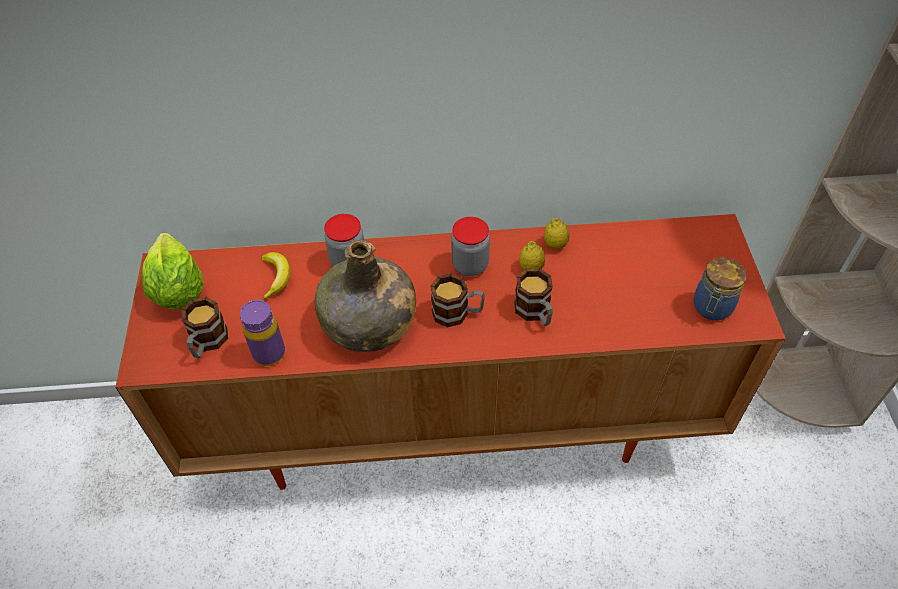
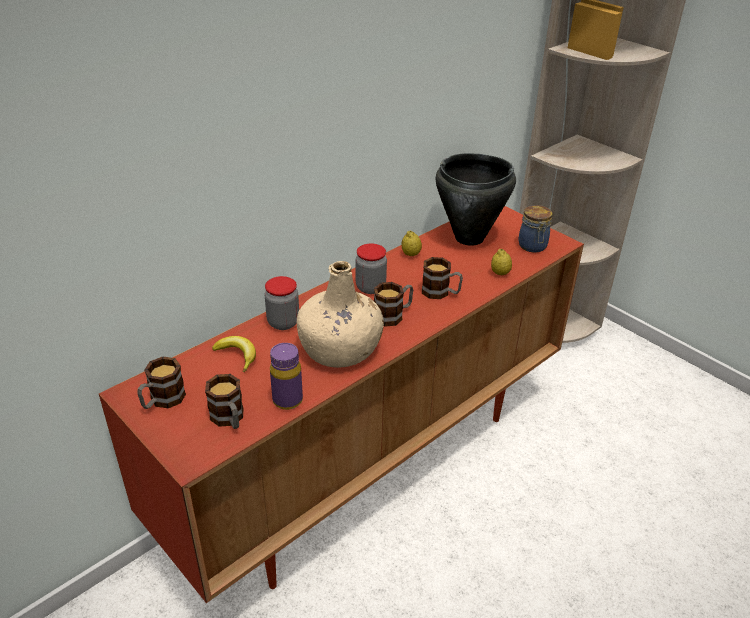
camera: 40 degrees left, 15 degrees down
lettuce [142,233,204,310] -> mug [137,357,186,409]
green bottle [315,240,416,352] -> beige bottle [297,261,384,368]
lemon [519,241,545,270] -> lemon moved to [491,249,512,275]
none -> black cooking pot [436,153,516,246]

